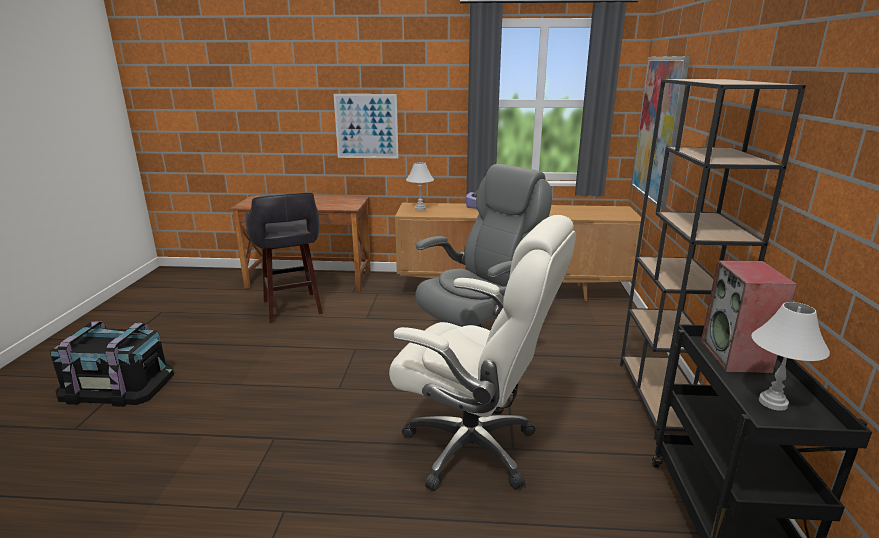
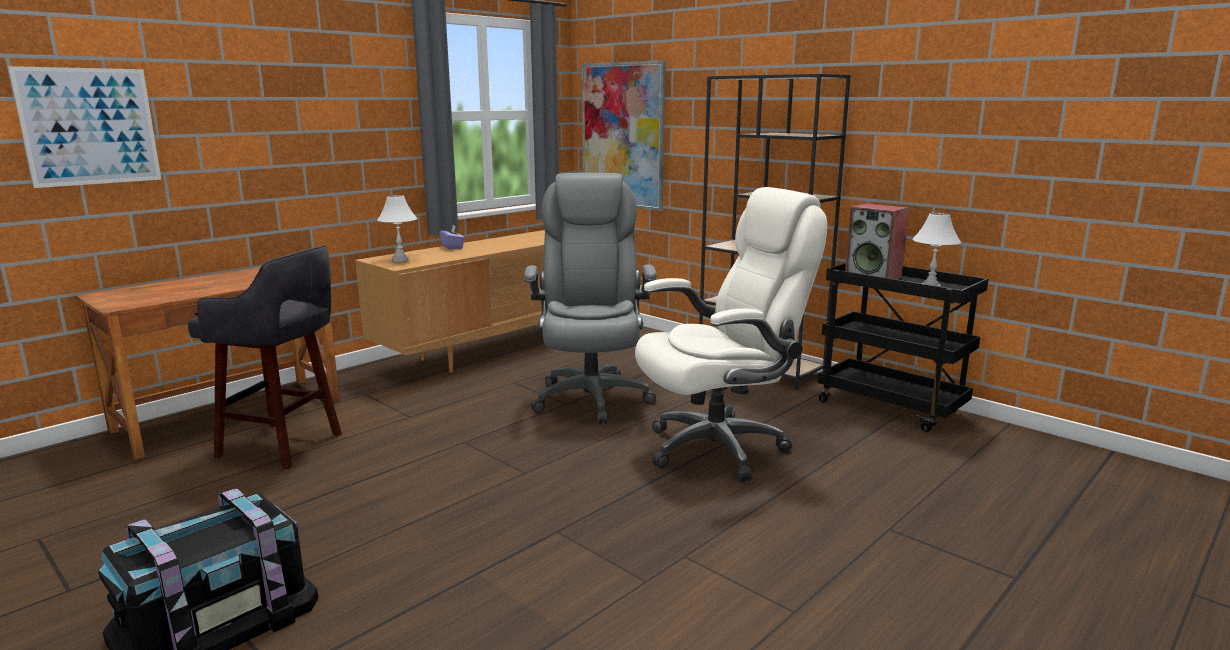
camera: 50 degrees left, 5 degrees down
picture [334,94,398,158] -> picture moved to [8,66,162,188]

